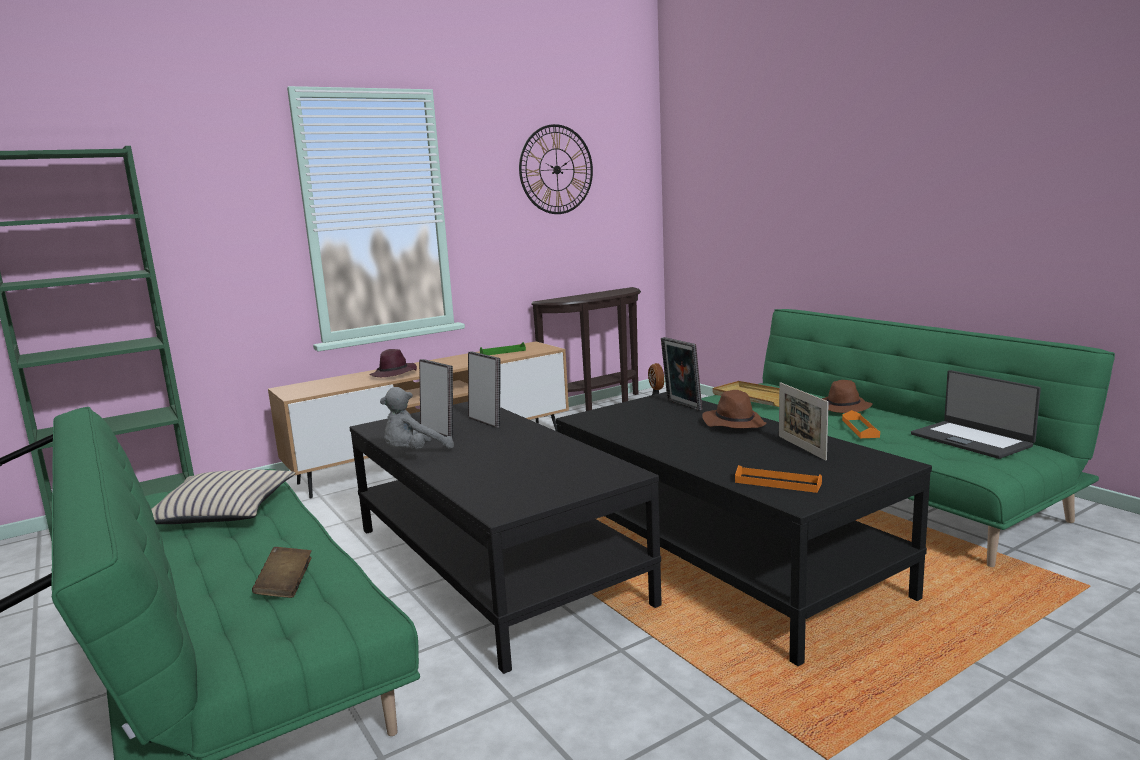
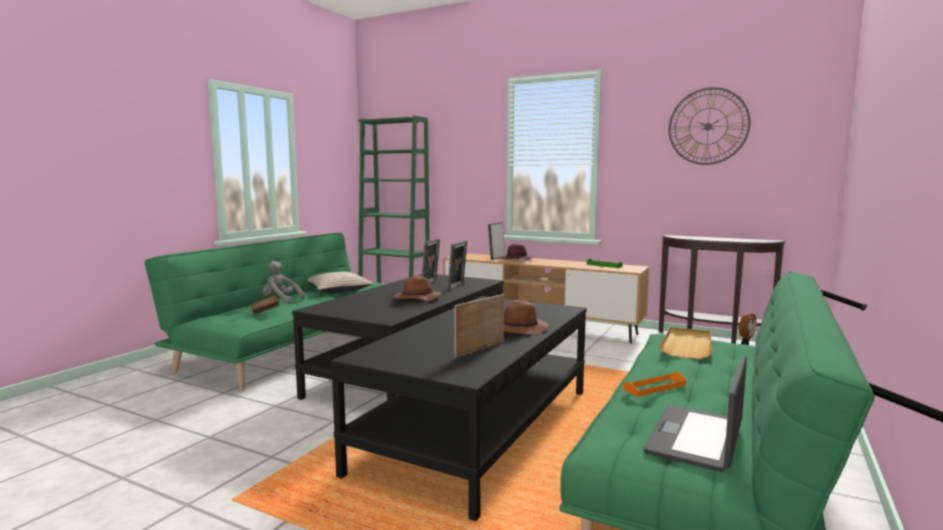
camera: 60 degrees right, 5 degrees down
grey plush toy [380,387,454,450] -> grey plush toy moved to [262,261,305,303]
picture frame [661,337,702,411] -> picture frame moved to [488,222,505,260]
orange tray [735,465,822,493] -> none
brown hat [822,380,872,413] -> brown hat moved to [394,276,441,301]

